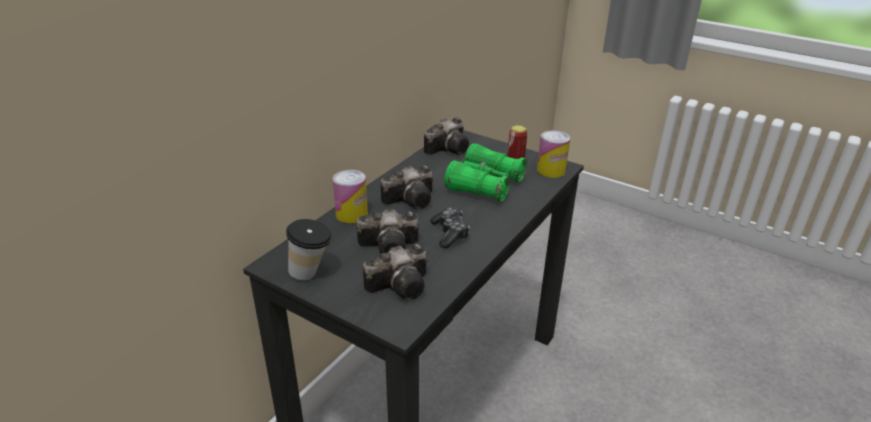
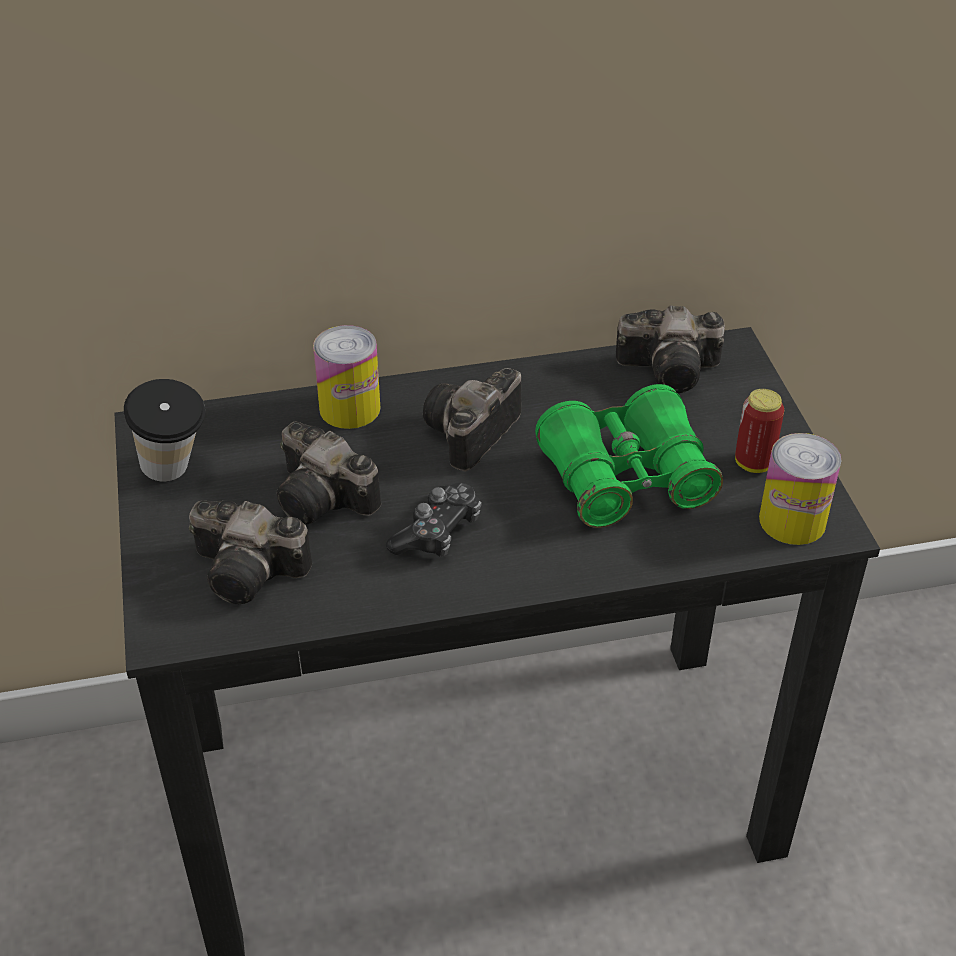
camera: 45 degrees right, 10 degrees up
camera [381,165,433,209] -> camera turned 105 degrees clockwise [423,368,521,471]

